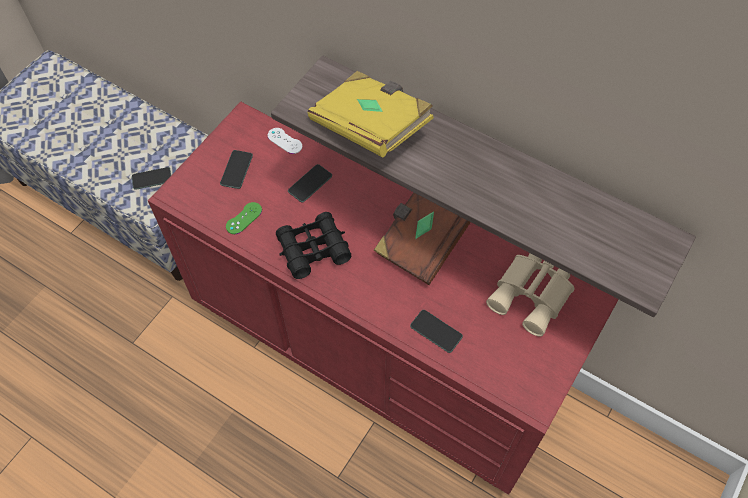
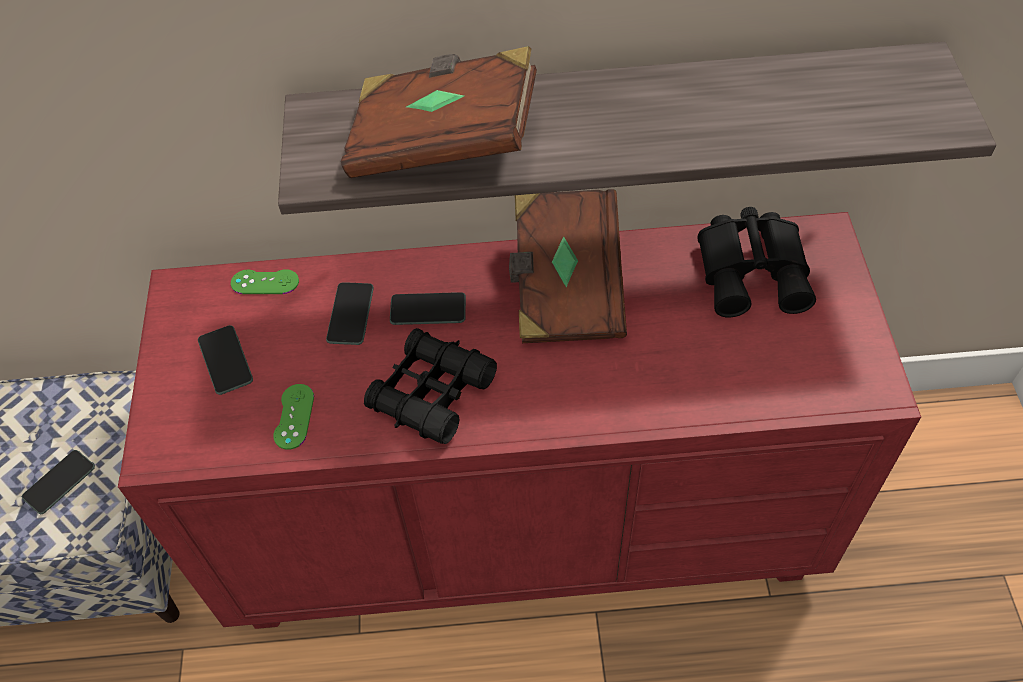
camera: 35 degrees left, 5 degrees down
white game controller [268,128,302,154] -> green game controller [231,269,299,294]
yellow book [308,71,434,158] -> brown book [341,46,537,178]
phone [410,310,463,353] -> phone moved to [390,292,466,325]
beige binoculars [486,253,575,337] -> black binoculars [697,207,816,317]

